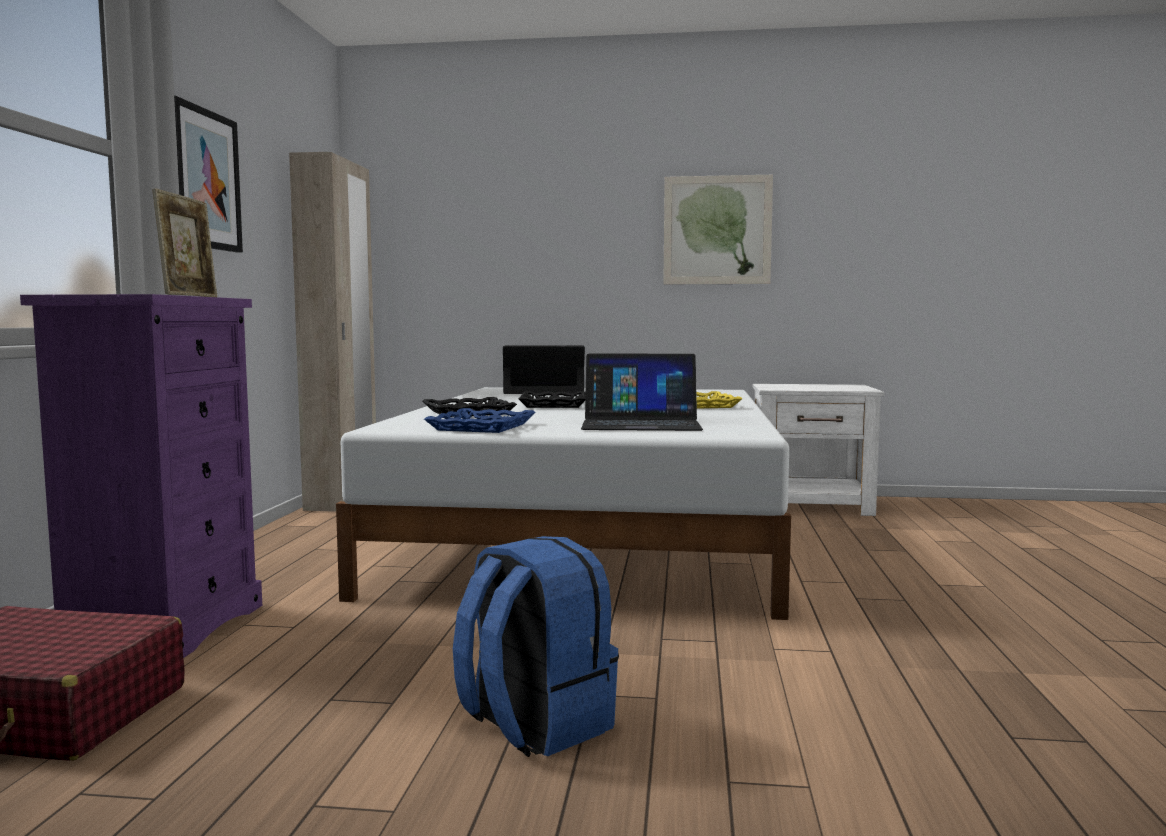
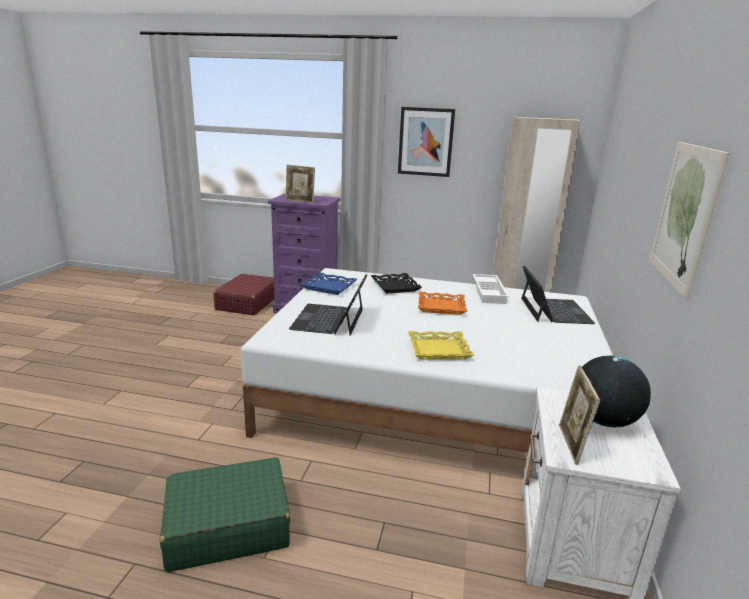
camera: 95 degrees right, 15 degrees up
blue backpack [453,536,619,757] -> none
black tray [518,391,586,408] -> orange tray [418,292,467,315]
none -> green suitcase [160,457,290,572]
none -> white tray [473,274,509,304]
none -> picture frame [559,365,600,465]
none -> globe [582,356,651,428]

